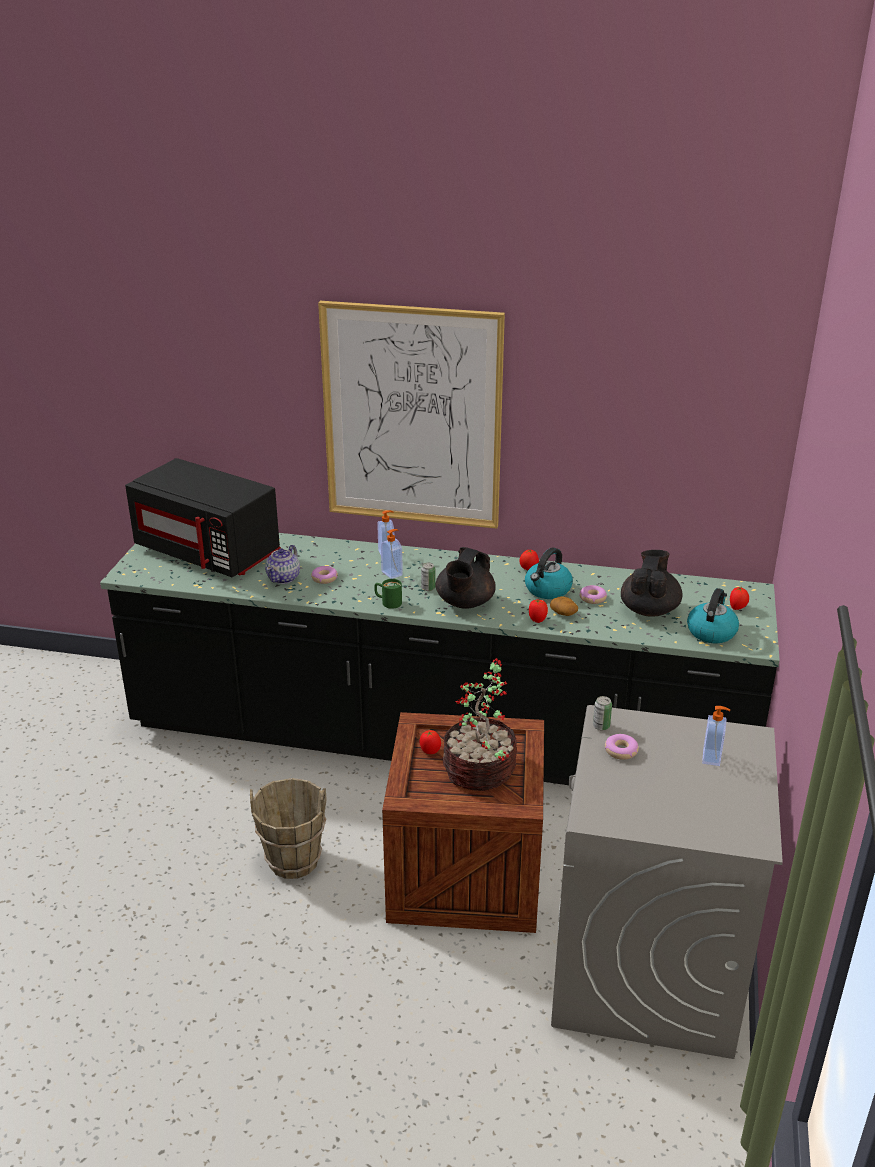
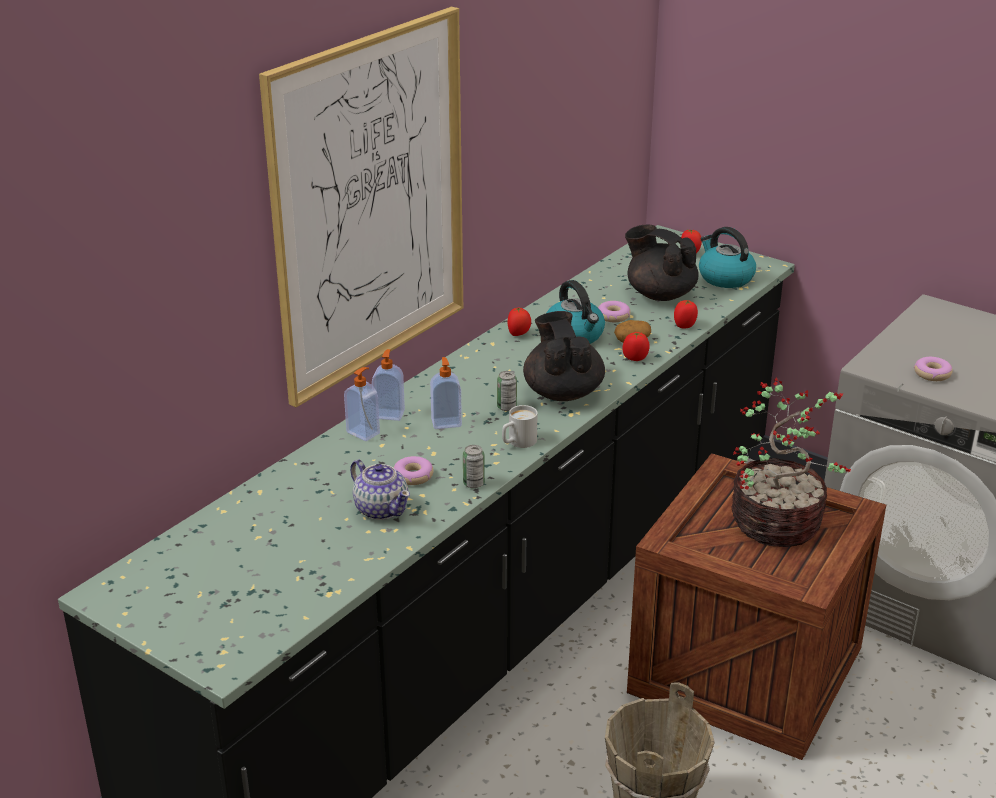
camera: 65 degrees left, 0 degrees up
black microwave [125,458,281,577] -> none
green mug [374,579,402,609] -> white mug [502,405,538,448]
tomato [420,730,441,754] -> tomato moved to [674,300,698,329]
black teapot [436,547,496,609] -> black teapot turned 150 degrees counterclockwise [523,311,605,401]
can [593,696,612,730] -> can moved to [463,445,485,488]
soap dispenser [702,706,730,766] -> soap dispenser moved to [344,367,380,441]

